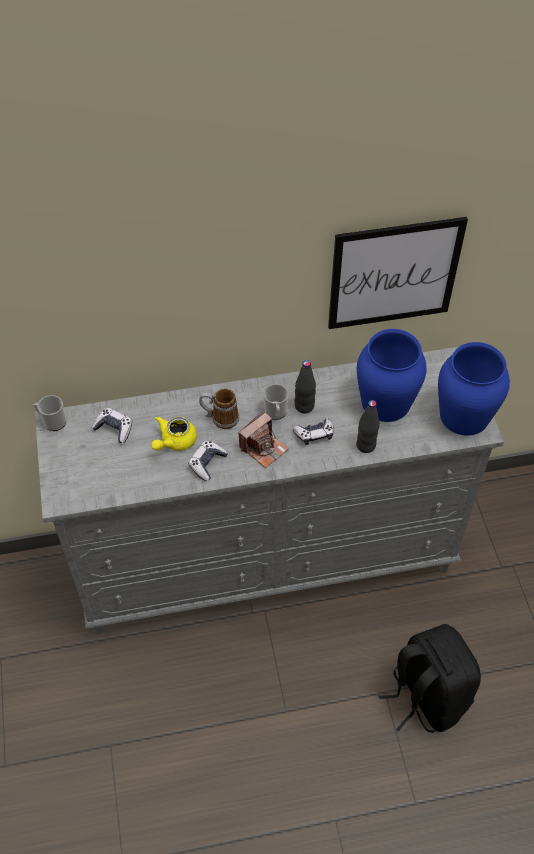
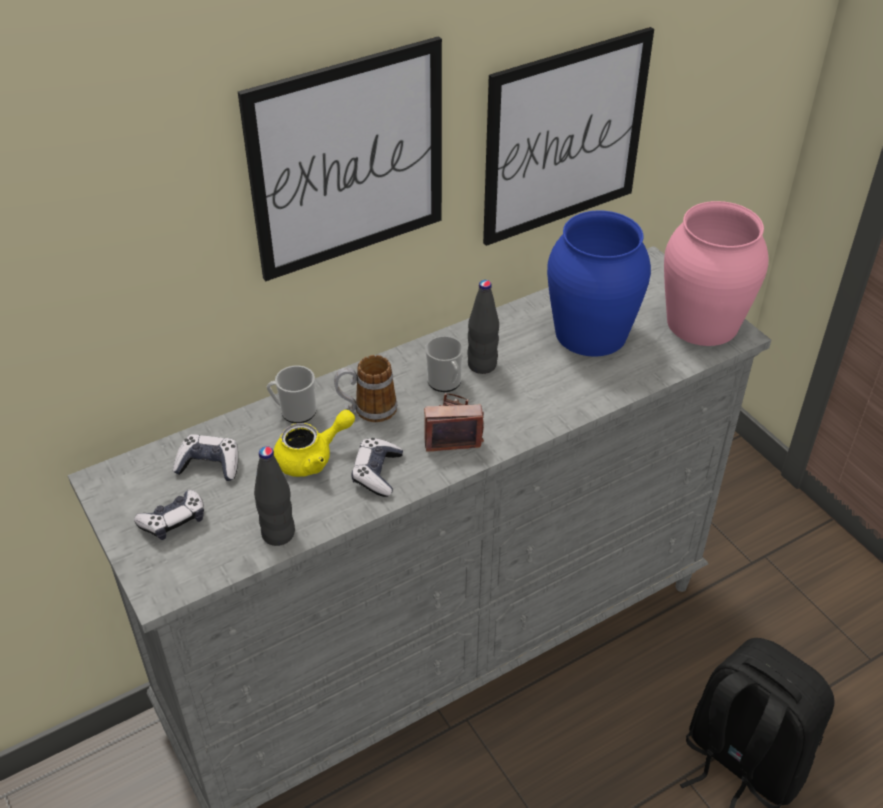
camera: 20 degrees left, 10 degrees down
mug [33,395,66,431] -> mug moved to [267,366,316,423]
yellow teapot [151,416,197,451] -> yellow teapot turned 135 degrees counterclockwise [274,410,355,477]
camera [238,411,289,468] -> camera turned 120 degrees counterclockwise [424,393,484,452]
game controller [293,418,334,445] -> game controller moved to [134,490,204,540]
black bottle [356,400,380,453] -> black bottle moved to [254,446,295,546]
blue vase [438,342,510,436] -> pink vase [664,201,769,346]
none -> picture [238,36,442,281]

